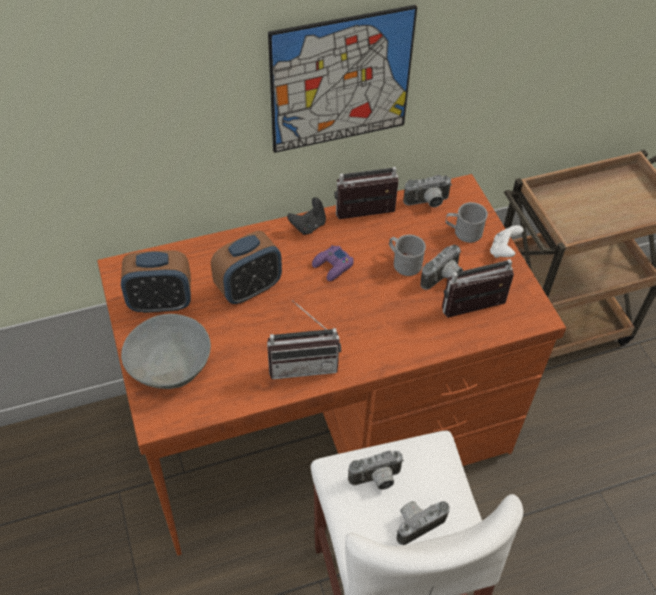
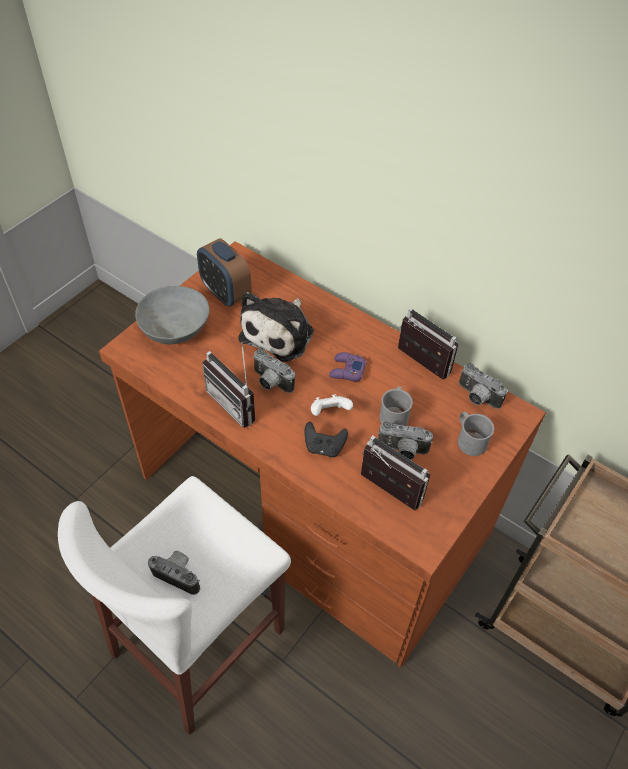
camera: 55 degrees right, 0 degrees up
alarm clock [211,231,282,304] -> plush toy [239,292,314,362]
picture [268,5,417,153] -> none
black game controller [287,197,326,235] -> black game controller moved to [305,422,348,457]
camera [348,450,404,490] -> camera moved to [253,348,295,393]
white game controller [490,225,523,258] -> white game controller moved to [311,394,353,416]

